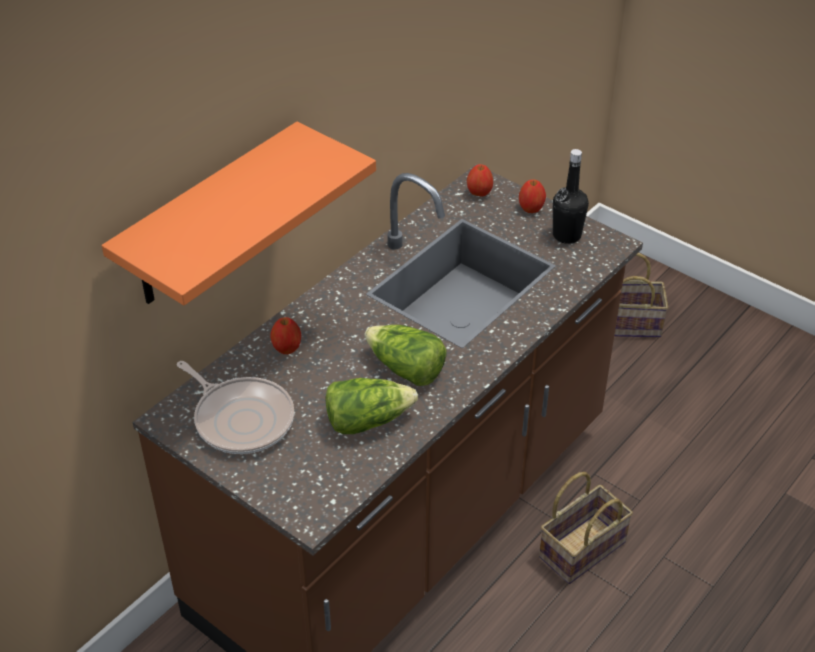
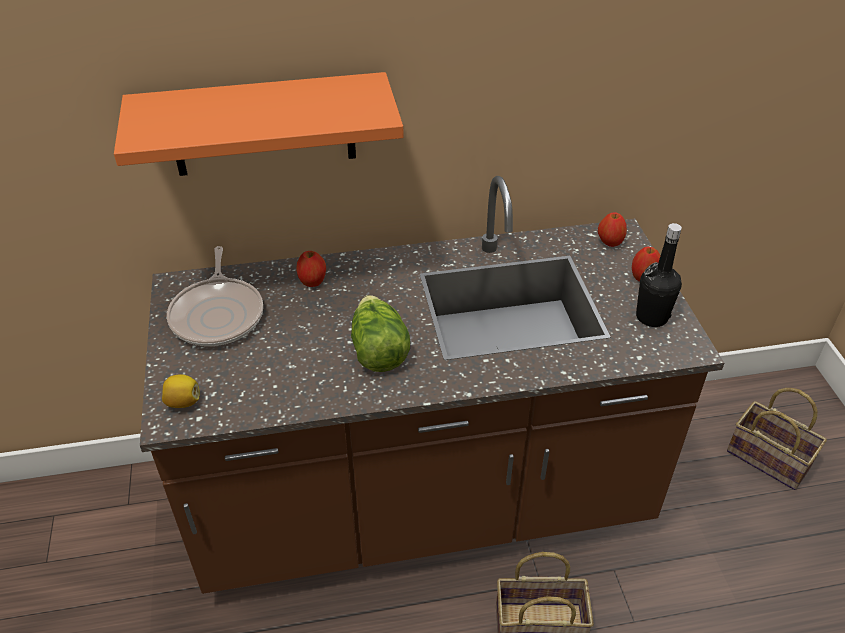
camera: 40 degrees right, 0 degrees up
lettuce [325,378,418,434] -> none
none -> lemon [162,374,200,408]

